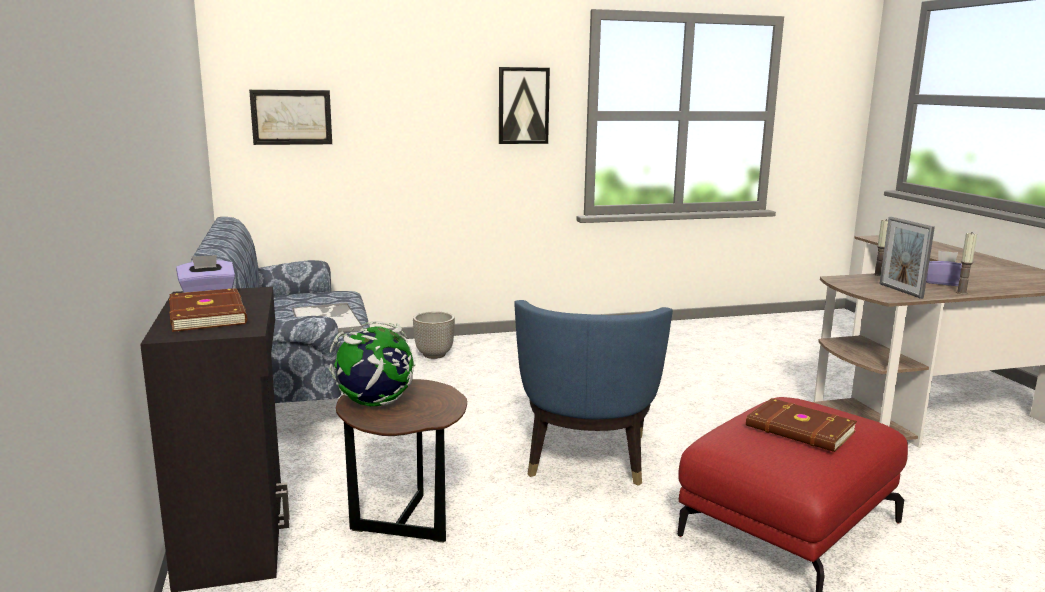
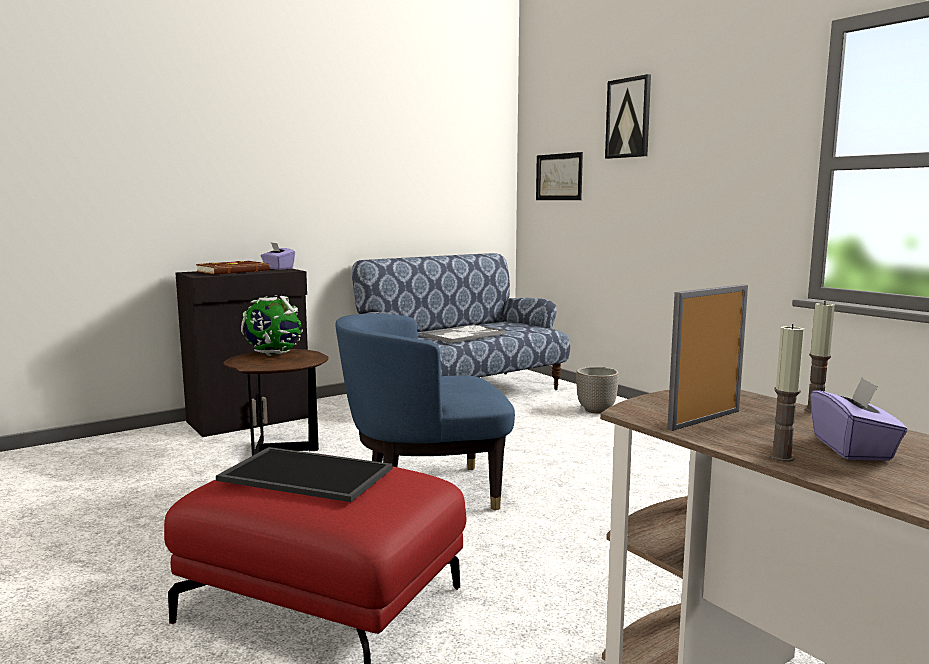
camera: 70 degrees right, 5 degrees down
picture [499,67,550,144] -> picture moved to [605,74,651,159]
brown book [746,398,857,452] -> tray [216,447,393,502]

